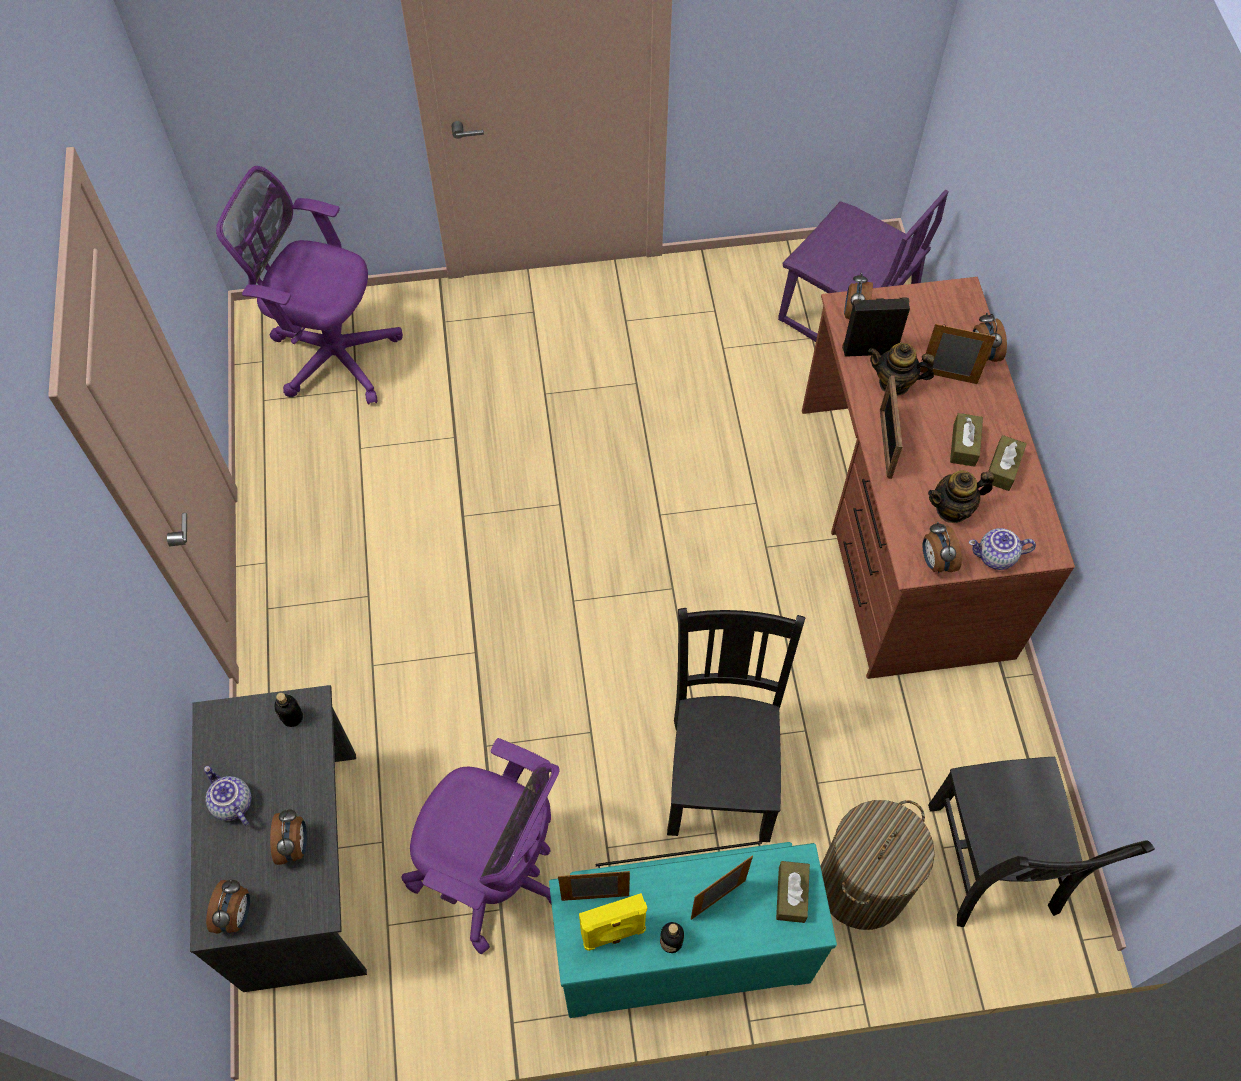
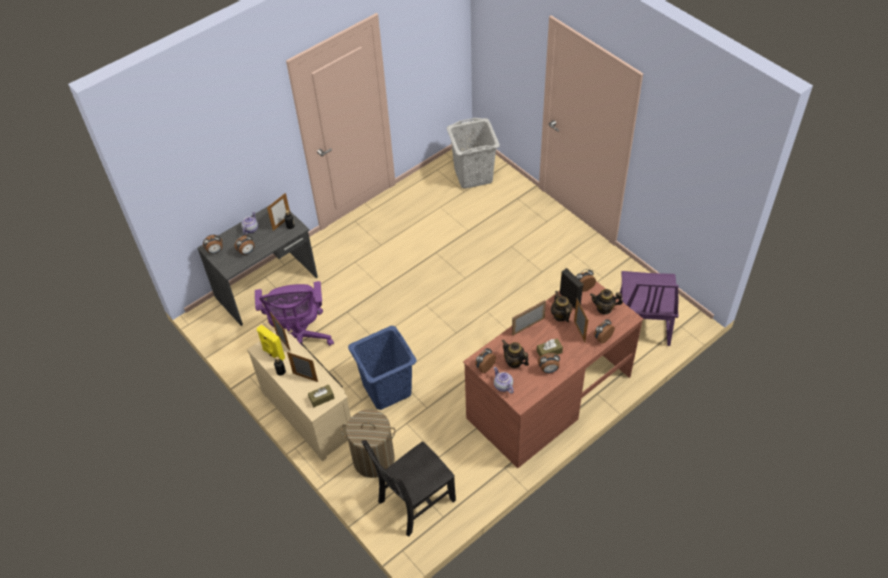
camera: 60 degrees right, 10 degrees down
purple office chair [216,166,403,405] -> grey laundry basket [447,118,500,189]
turquoise dresser [549,841,837,1018] -> beige dresser [247,331,351,461]
black chair [667,608,805,842] -> blue laundry basket [348,326,416,410]
brown tissue box [988,435,1027,491] -> alarm clock [538,353,560,373]
none -> picture frame [267,193,290,231]
none -> teapot [590,289,623,314]

